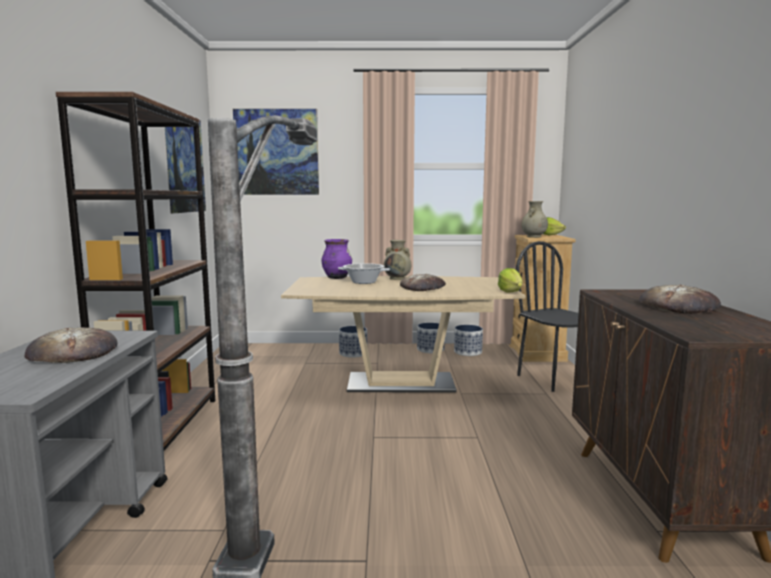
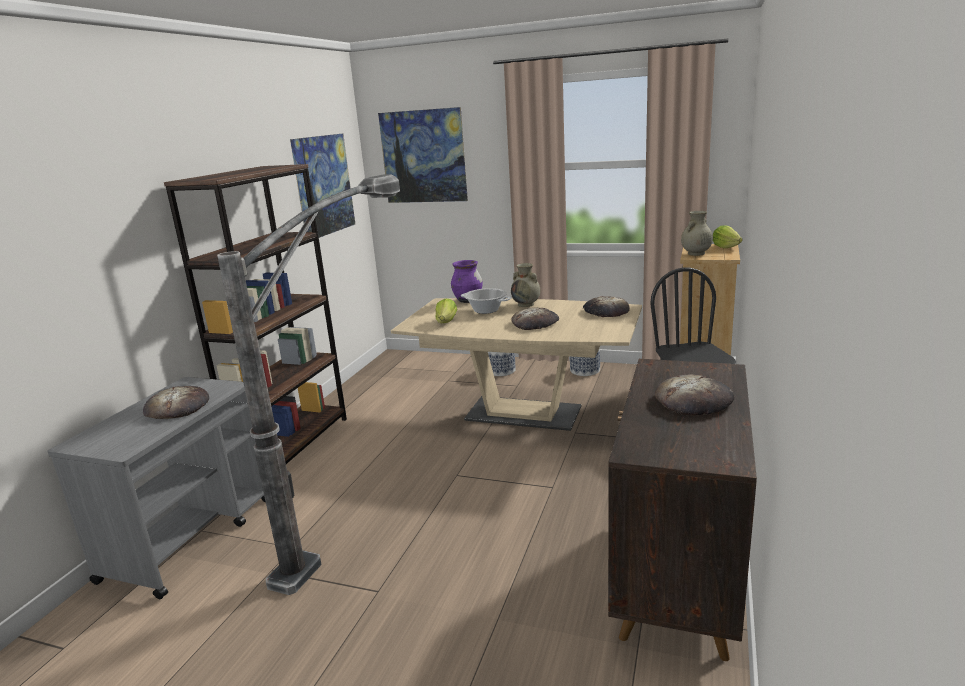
camera: 20 degrees right, 10 degrees up
planter [454,325,483,356] -> none
lettuce [498,268,523,293] -> lettuce moved to [436,299,457,323]
none -> bread [583,296,630,317]

